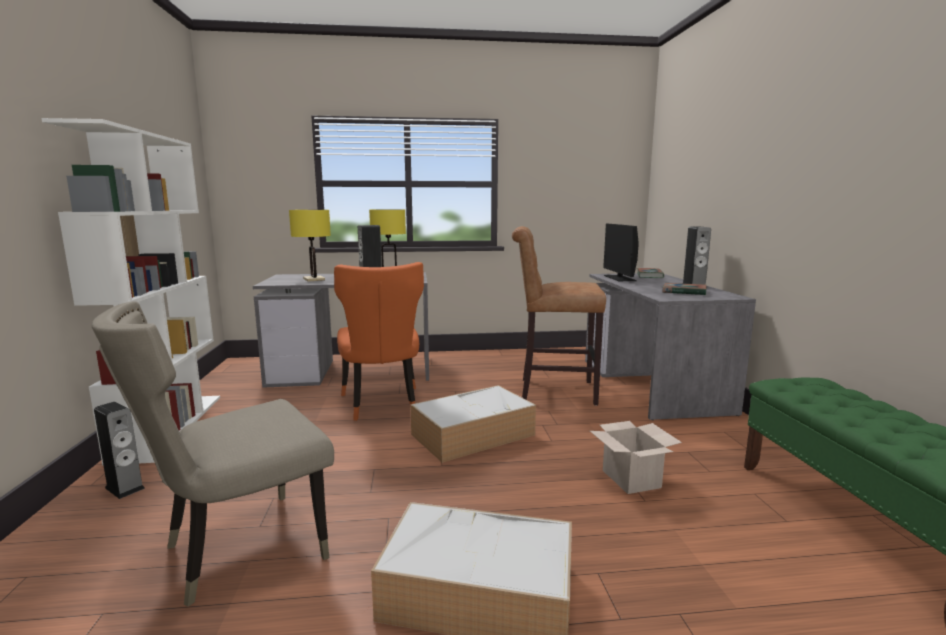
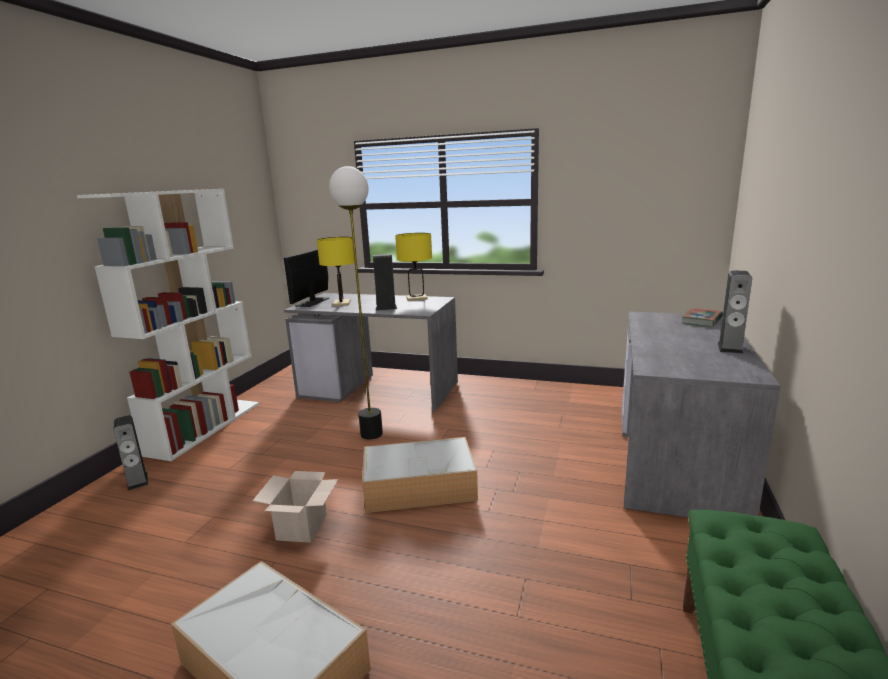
camera: 25 degrees right, 5 degrees up
beige chair [92,301,334,607] -> none
orange chair [334,262,424,421] -> floor lamp [329,166,383,439]
brown stool [512,226,606,406] -> none
cardboard box [590,421,682,494] -> cardboard box moved to [253,471,338,543]
monitor [603,224,639,281] -> monitor moved to [284,249,329,307]
book [662,283,707,295] -> none

